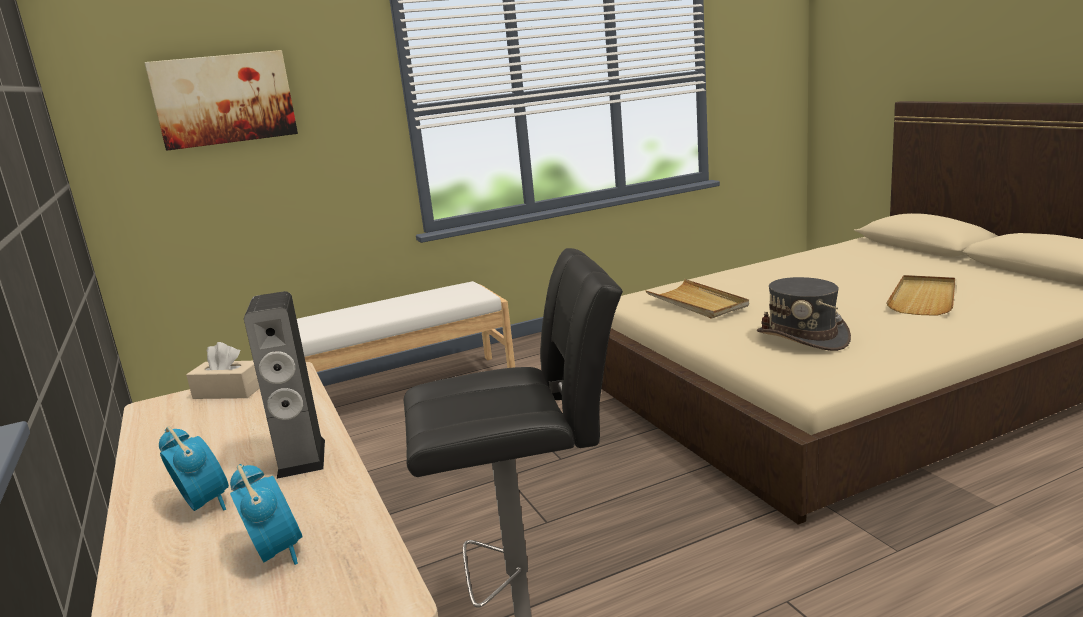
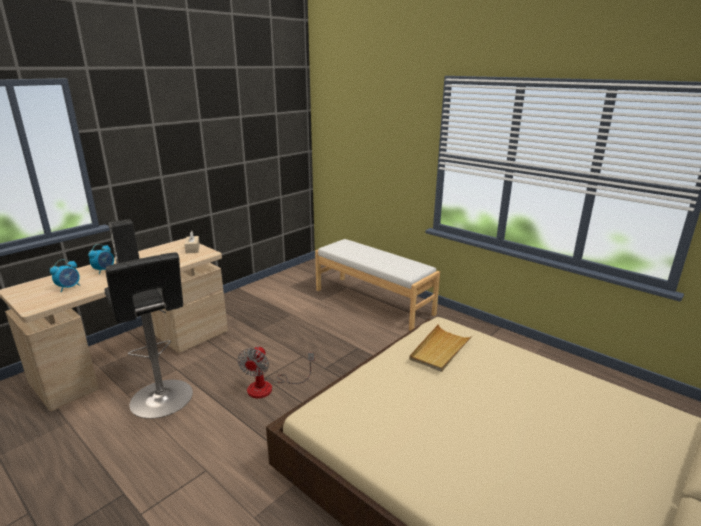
camera: 65 degrees right, 5 degrees up
picture [144,50,298,151] -> none
grey hat [757,277,851,351] -> none
beige tray [886,275,955,316] -> none
none -> fan [237,346,314,398]

